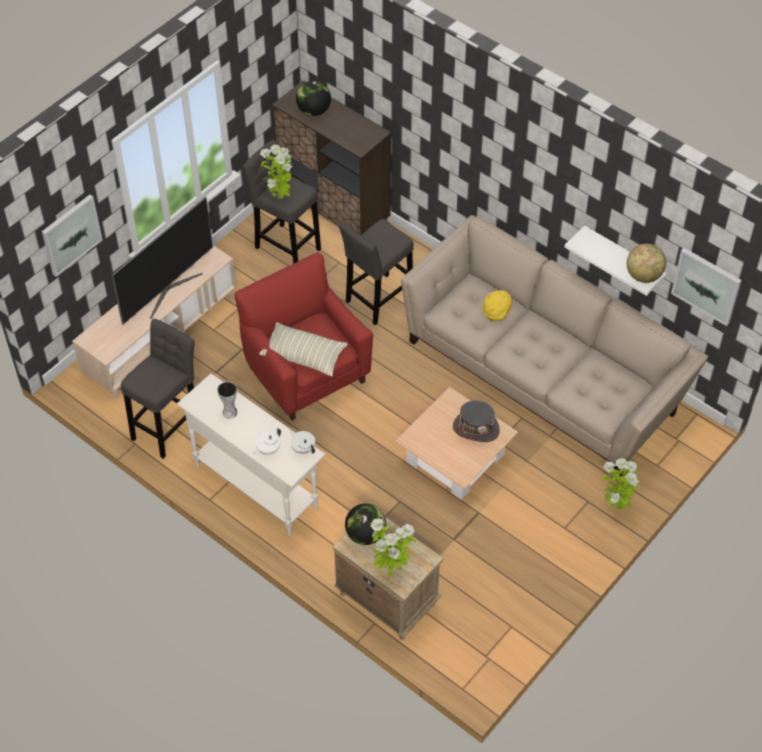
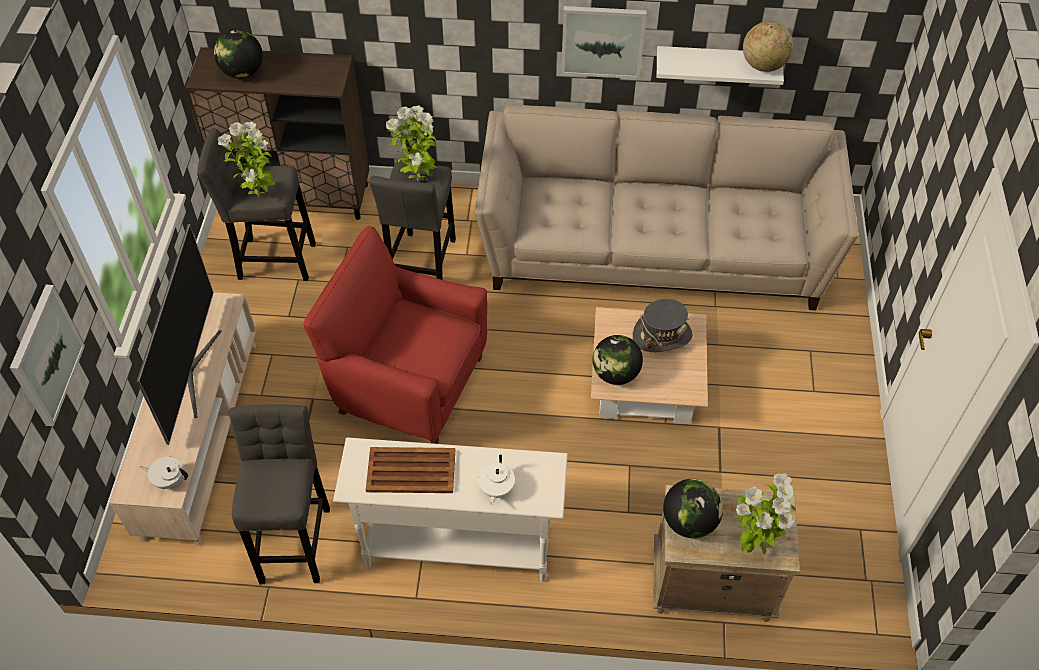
camera: 35 degrees left, 0 degrees up
vase [217,381,238,419] -> brown tray [366,447,455,493]
pillow [259,322,348,376] -> none
white teapot [290,429,315,454] -> white teapot moved to [140,457,188,489]
yellow hat [482,290,512,321] -> none
potted plant [602,458,639,510] -> potted plant moved to [386,105,436,181]
picture [671,248,742,326] -> picture moved to [561,6,646,79]
none -> globe [593,335,643,385]

